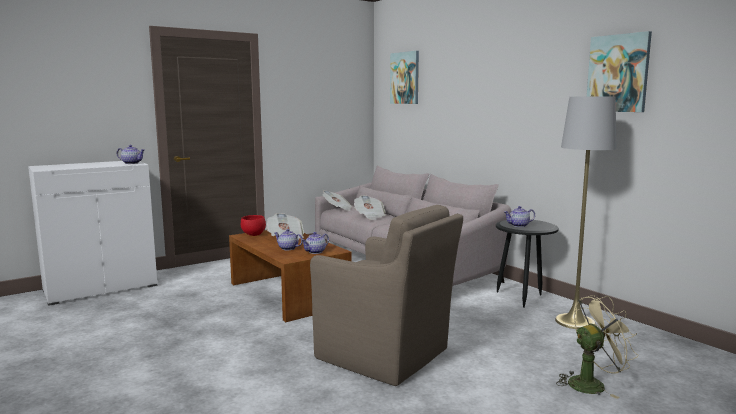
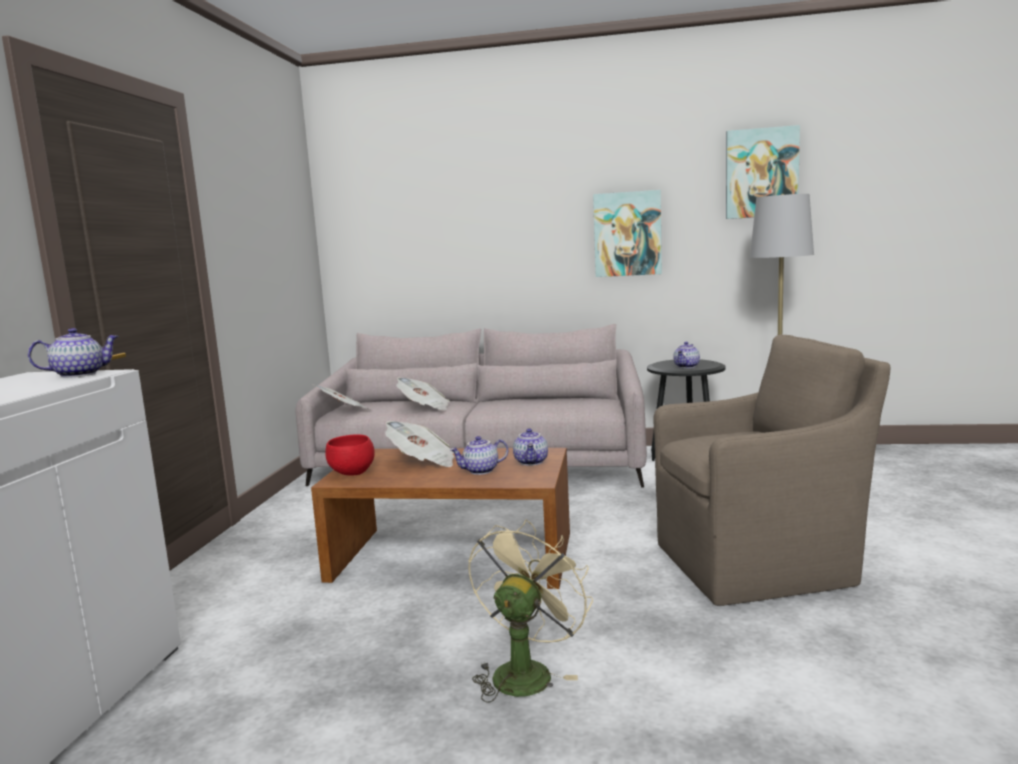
camera: 45 degrees left, 0 degrees up
picture [390,51,419,104] -> picture moved to [593,190,662,277]
beige fan [556,295,639,399] -> beige fan moved to [468,520,593,703]

